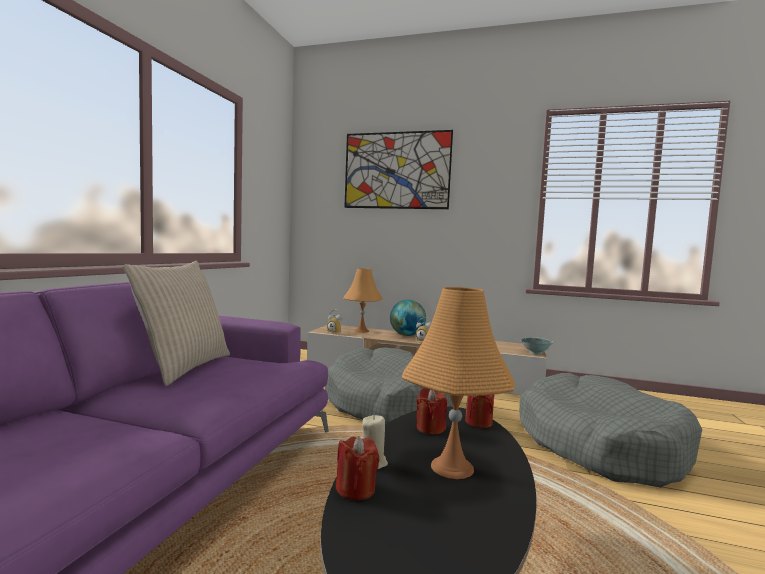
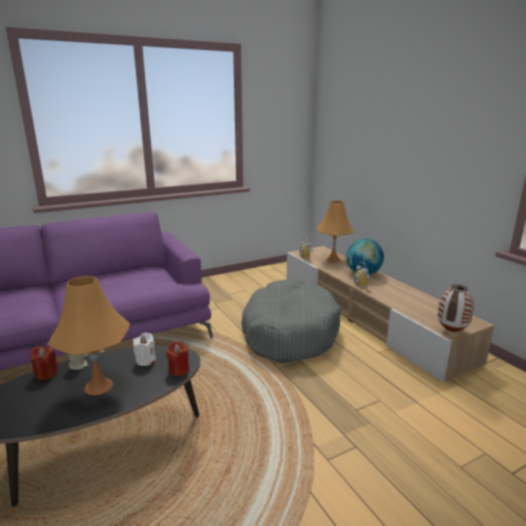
camera: 45 degrees right, 15 degrees up
beige pillow [123,261,230,386] -> none
picture [344,130,453,209] -> none
red candle [416,388,447,435] -> white candle [133,333,156,366]
grey dog bed [519,373,702,488] -> none
bowl [520,337,553,355] -> vase [438,284,474,332]

